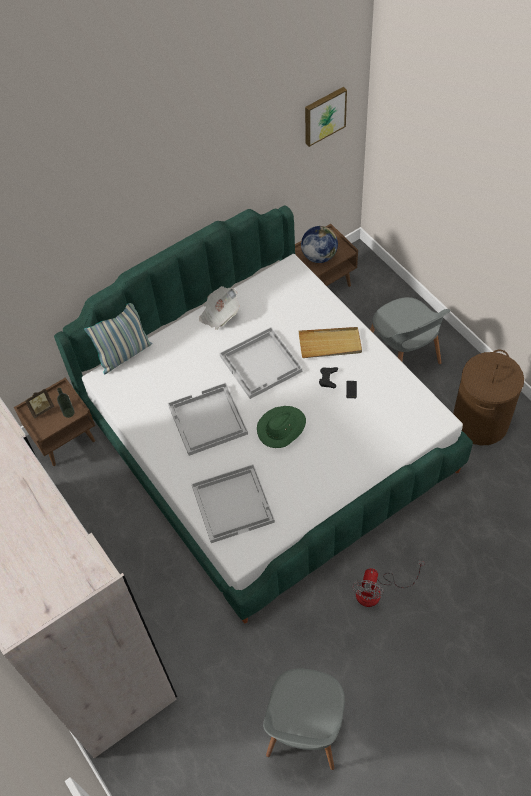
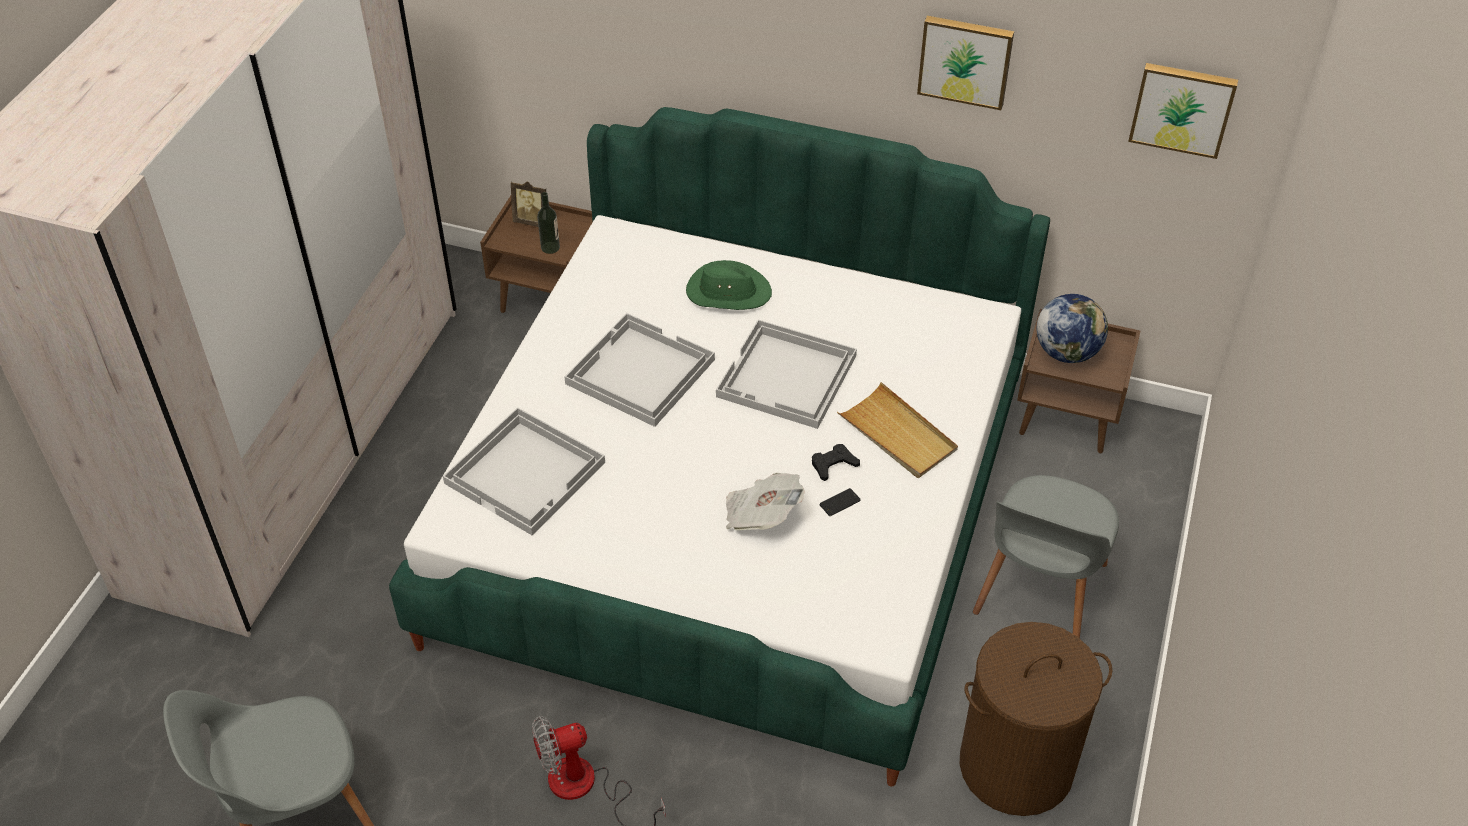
camera: 50 degrees right, 10 degrees down
pillow [84,303,152,374] -> none
newspaper [199,286,239,330] -> newspaper moved to [726,473,805,531]
green hat [257,406,306,448] -> green hat moved to [686,260,772,310]
none -> picture [917,16,1014,110]

